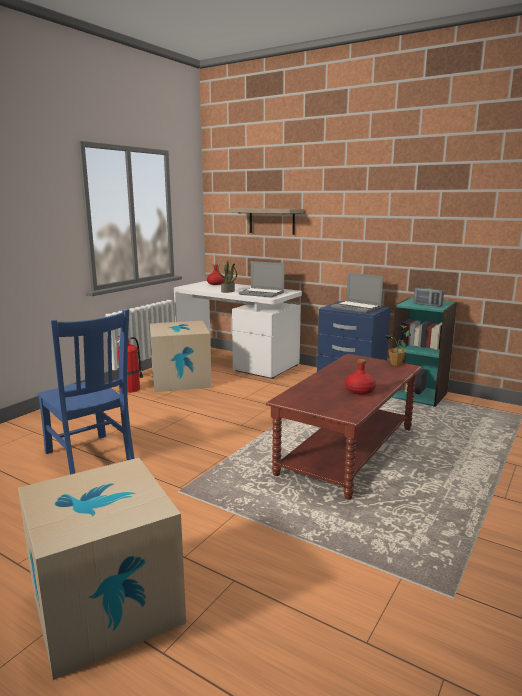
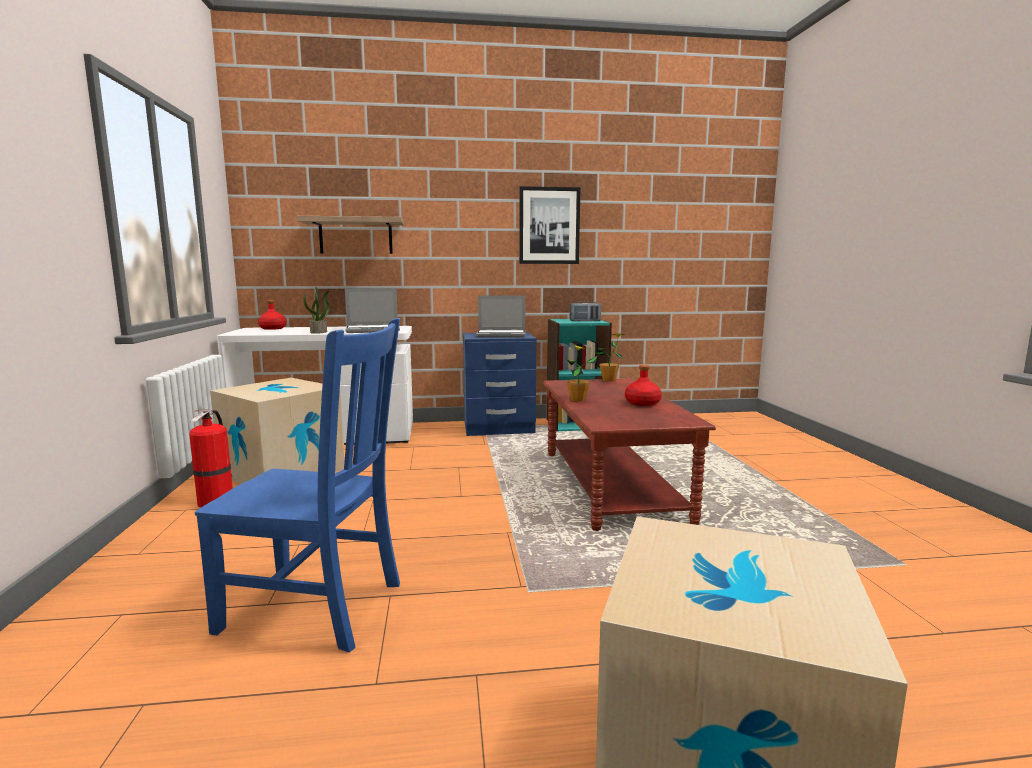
camera: 40 degrees left, 5 degrees down
none -> picture [519,186,581,264]
none -> potted plant [565,345,597,401]

